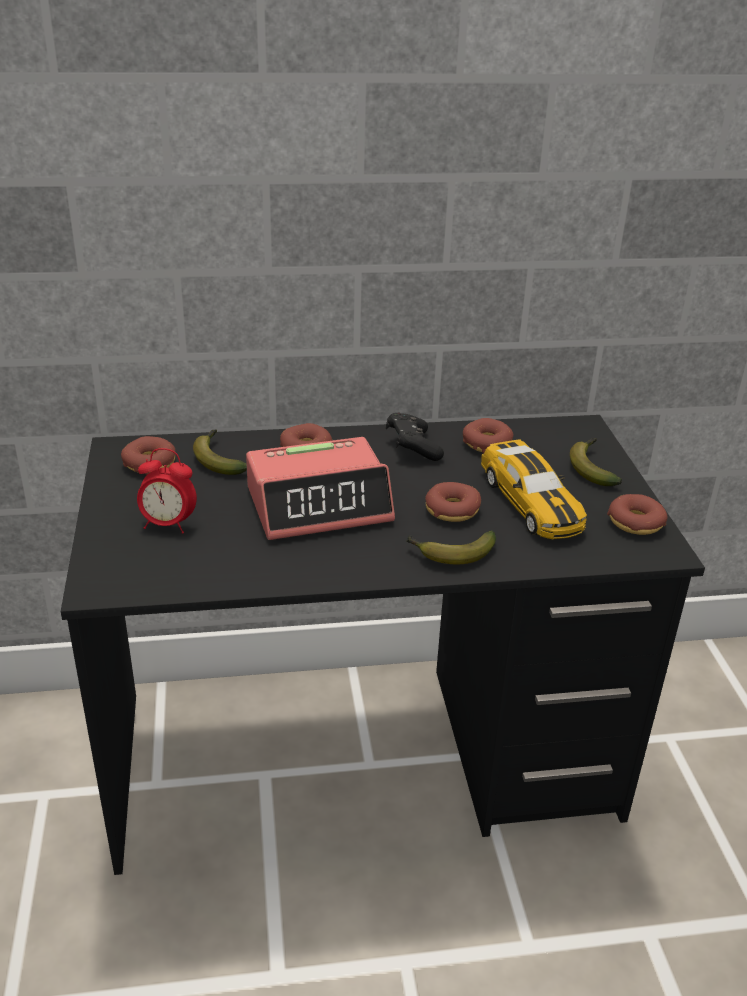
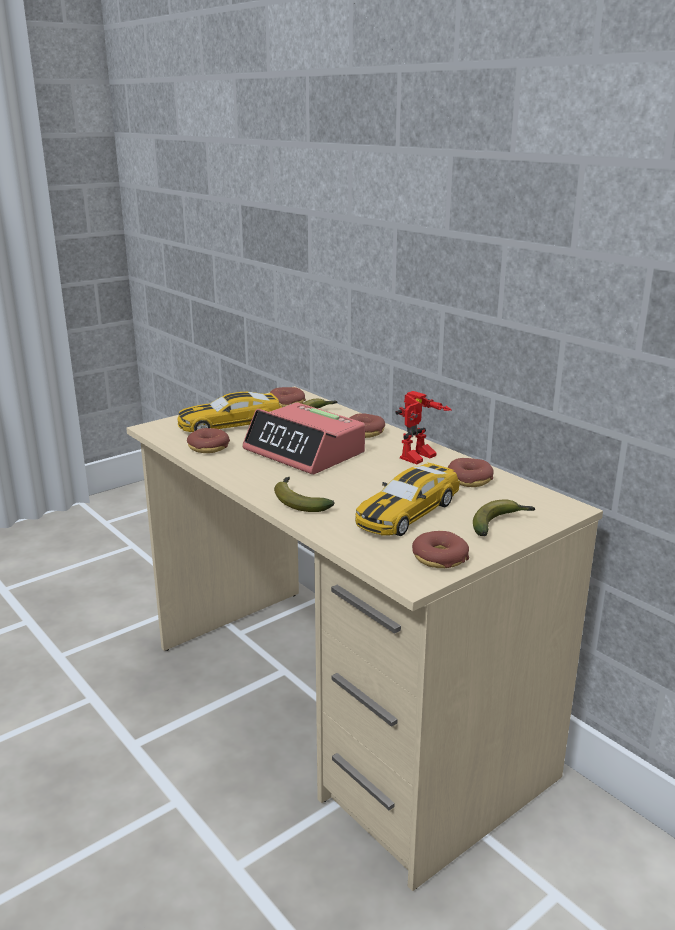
camera: 60 degrees right, 10 degrees down
black desk [61,415,705,875] -> beige desk [126,386,603,891]
alarm clock [137,448,197,534] -> toy car [178,392,282,432]
black game controller [386,413,444,461] -> toy robot [395,391,452,464]
donut [425,482,481,522] -> donut moved to [187,428,230,453]

